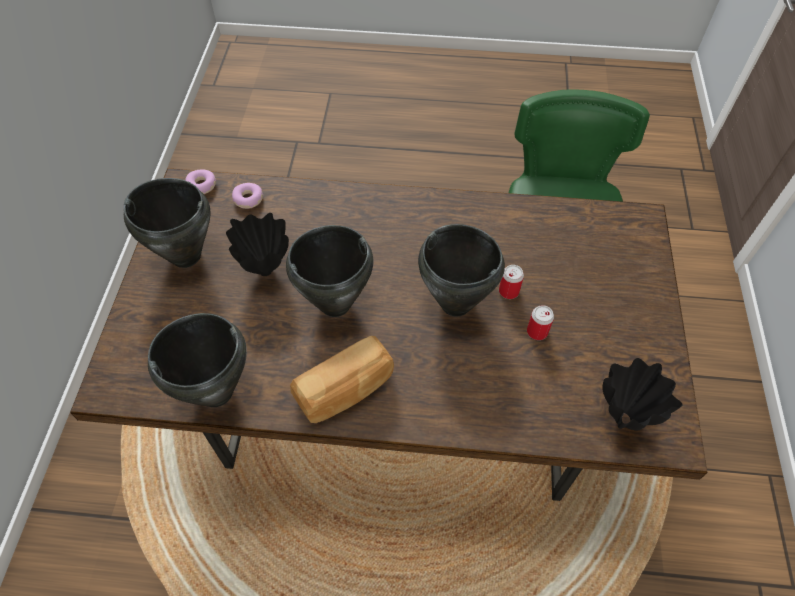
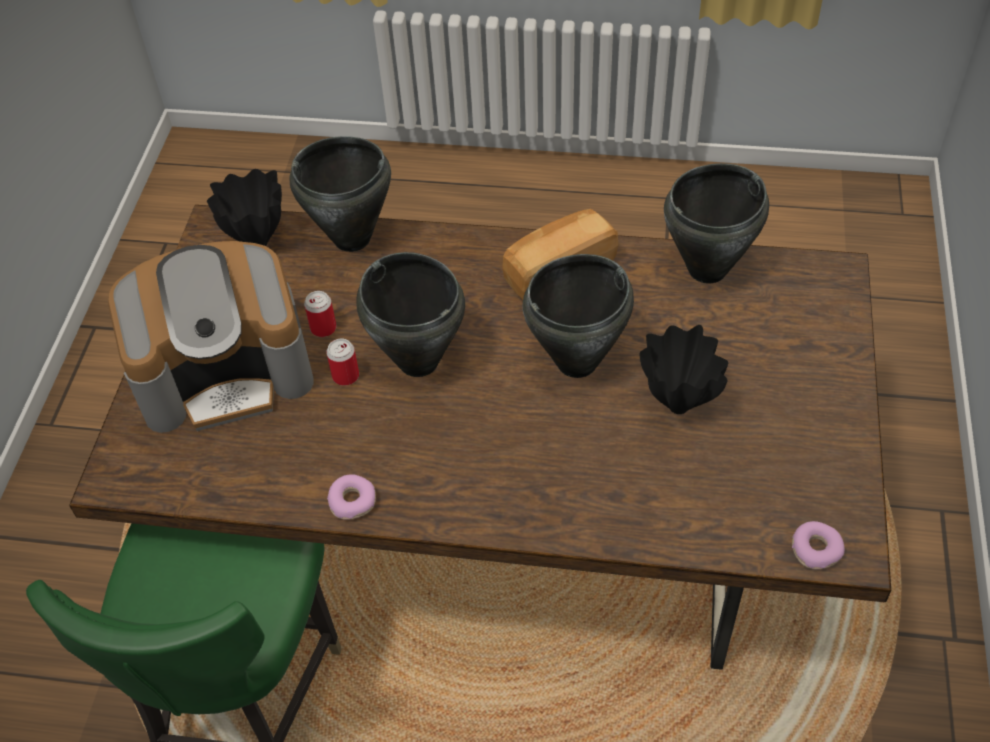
camera: 175 degrees left, 5 degrees down
black cooking pot [124,178,211,268] -> black cooking pot moved to [290,136,391,252]
donut [232,183,263,209] -> donut moved to [327,474,376,520]
none -> coffee machine [108,241,314,433]

